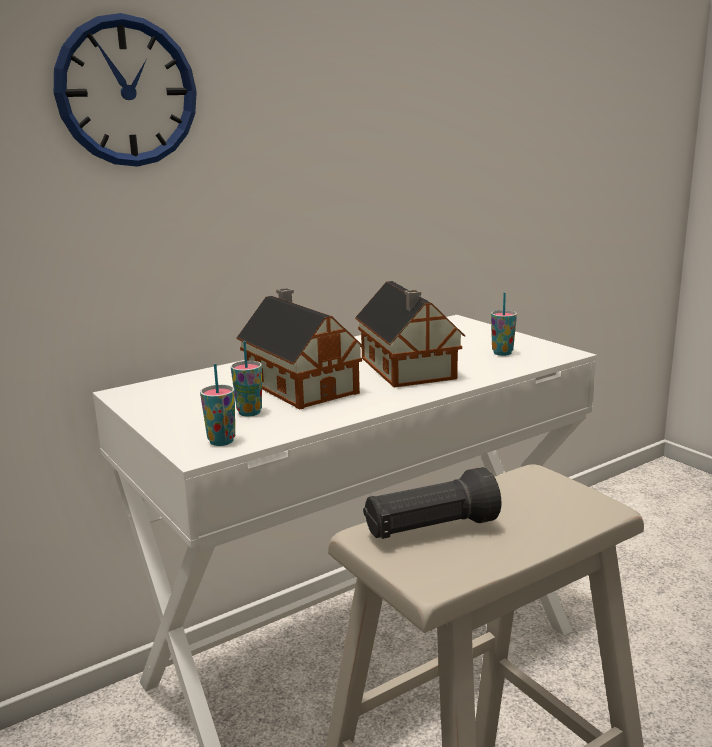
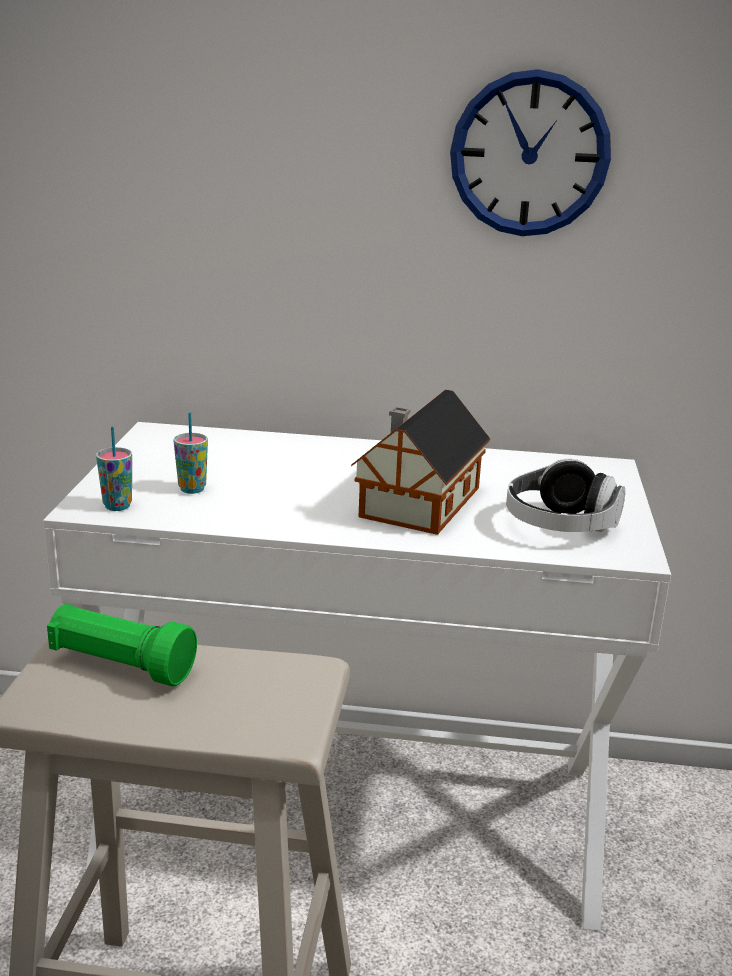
camera: 40 degrees right, 5 degrees up
wall clock [54,13,197,167] -> wall clock moved to [450,69,611,236]
toy house [236,288,365,409] -> none
black flashlight [363,467,501,539] -> green flashlight [47,604,197,686]
cup [491,293,517,356] -> headphones [506,458,625,532]

